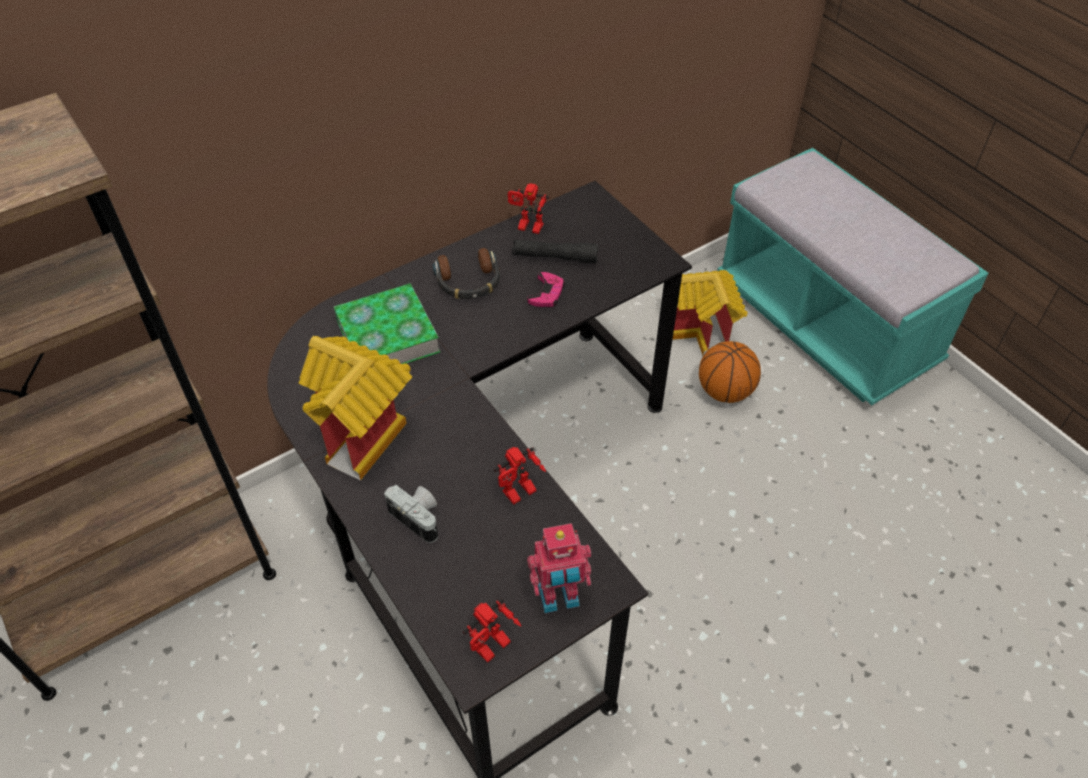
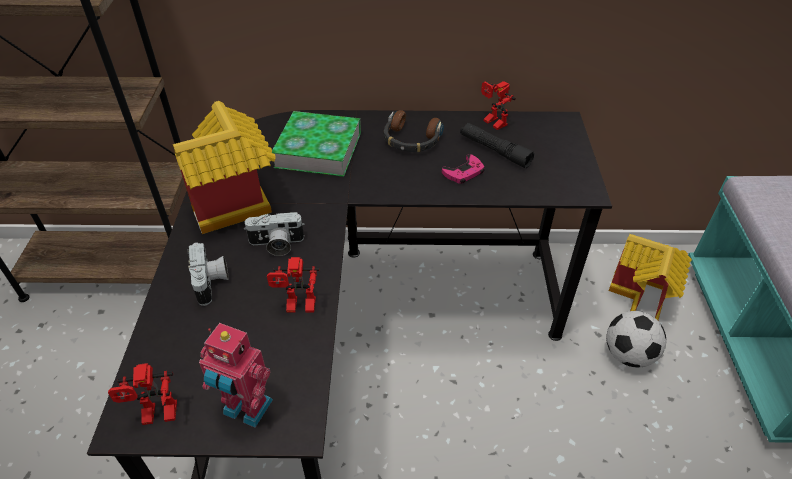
camera: 35 degrees right, 5 degrees down
basketball [699,341,761,403] -> football [606,311,666,367]
none -> camera [245,212,304,256]

